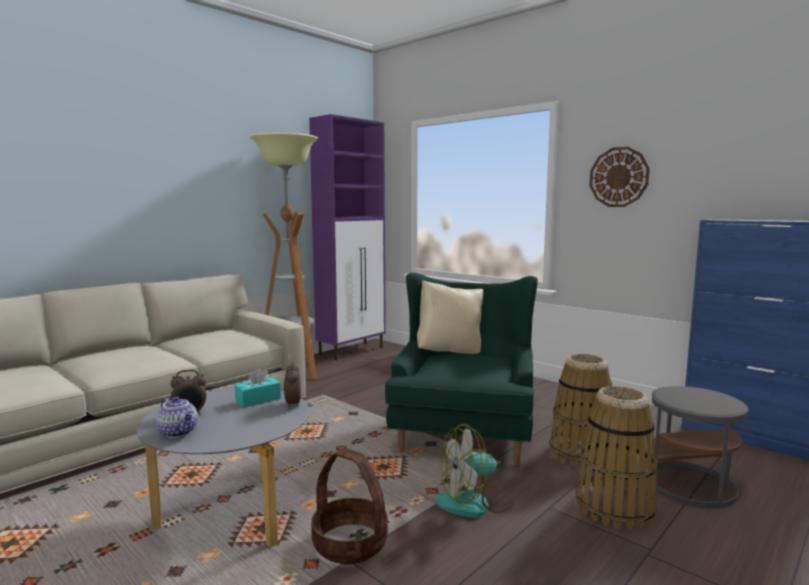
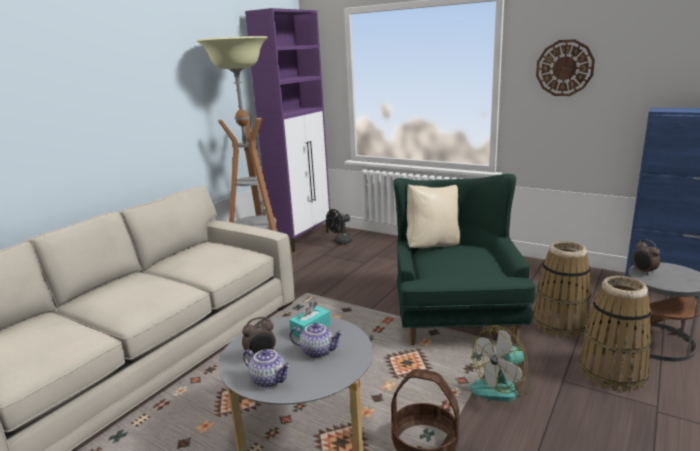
camera: 10 degrees left, 10 degrees up
alarm clock [284,361,301,408] -> alarm clock moved to [632,239,660,275]
none -> teapot [290,323,343,358]
none -> black fan [326,209,353,245]

